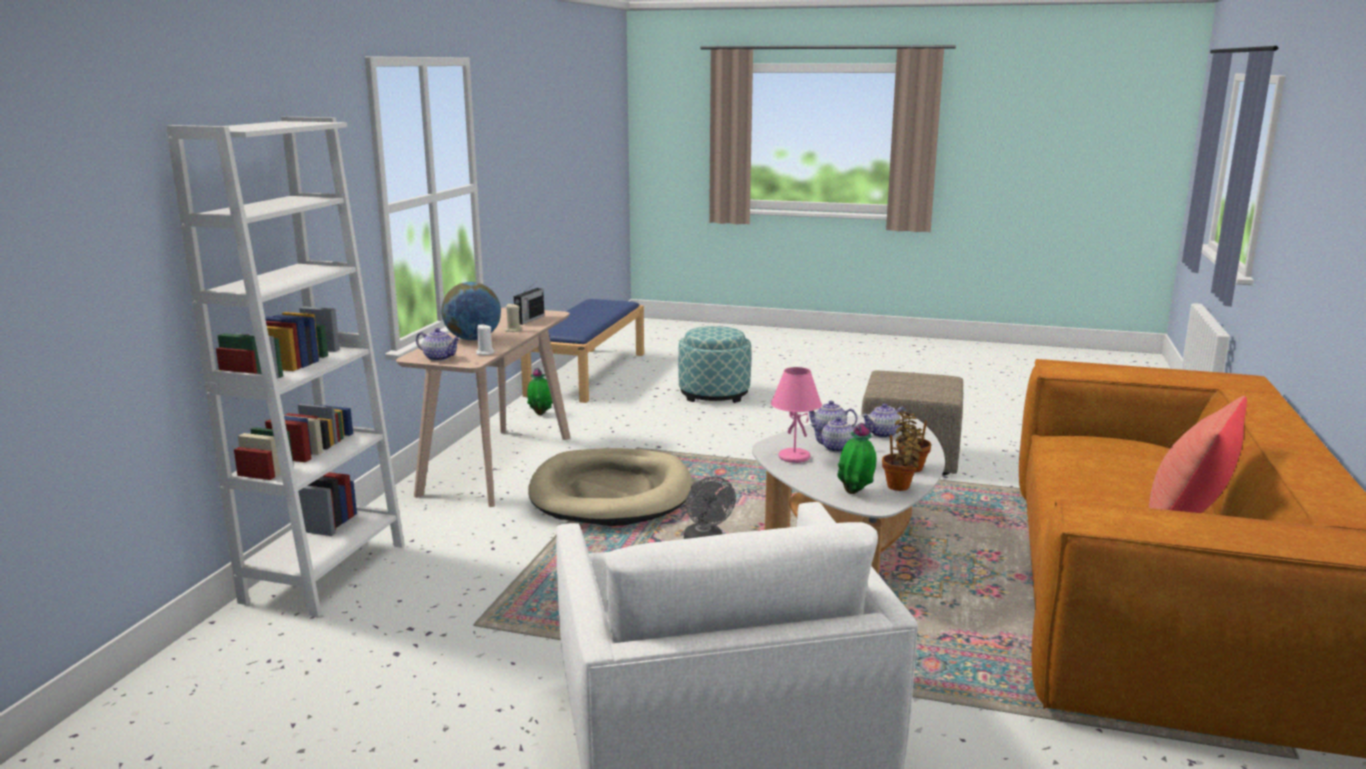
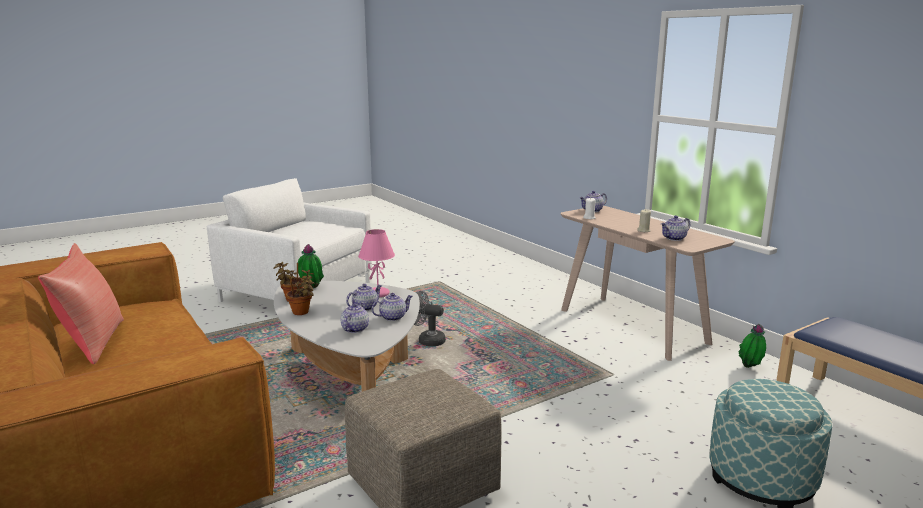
camera: 130 degrees right, 0 degrees up
white bookcase [166,117,405,617] -> none
globe [441,282,501,340] -> none
radio [514,283,544,325] -> teapot [661,216,690,241]
beige dog bed [528,448,692,526] -> none

